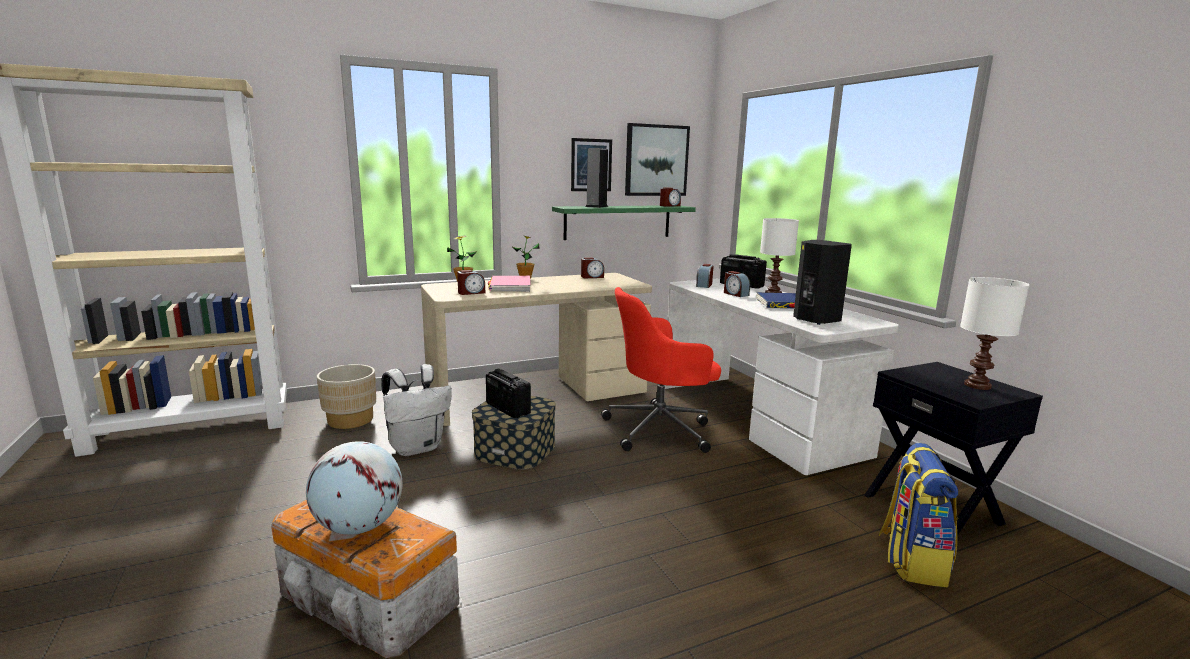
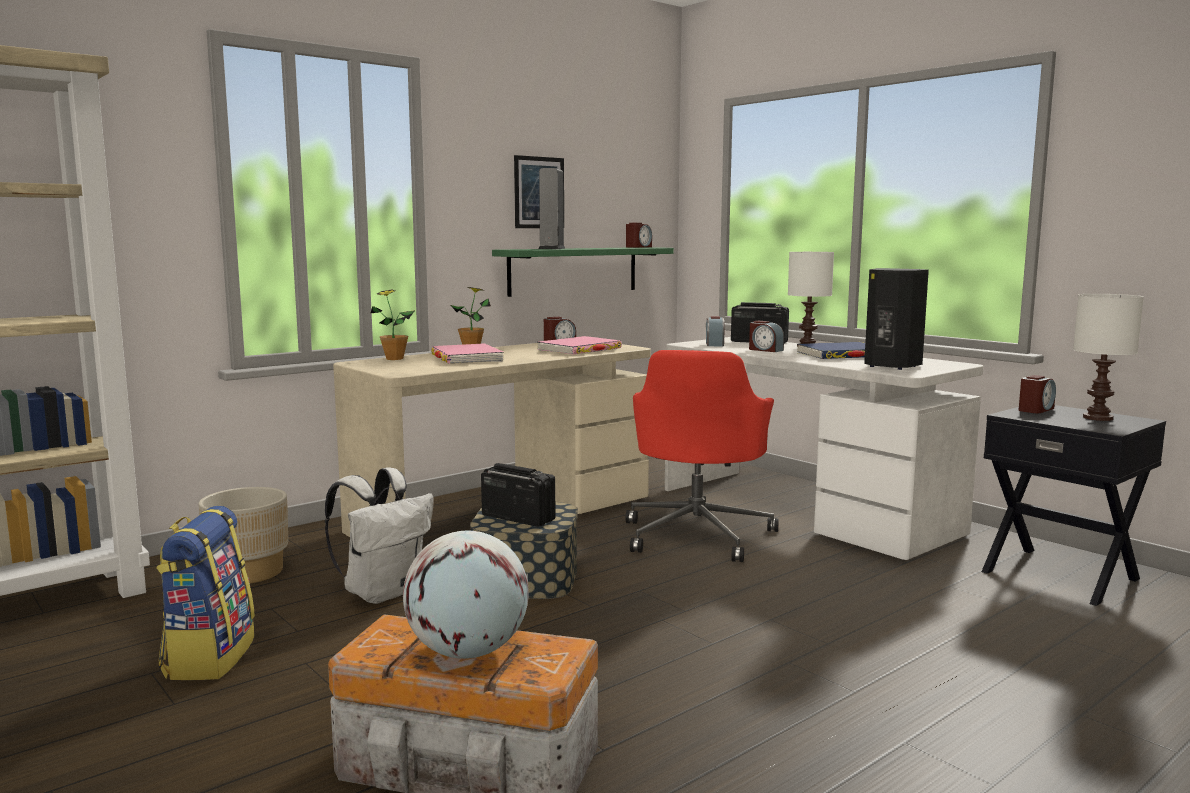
camera: 15 degrees left, 5 degrees down
alarm clock [457,270,485,295] -> alarm clock moved to [1019,375,1056,414]
red office chair [601,287,721,453] -> red office chair turned 45 degrees counterclockwise [626,350,779,562]
picture [625,123,690,196] -> none
backpack [879,443,958,587] -> backpack moved to [156,506,255,680]
none -> pink book [537,336,622,354]

